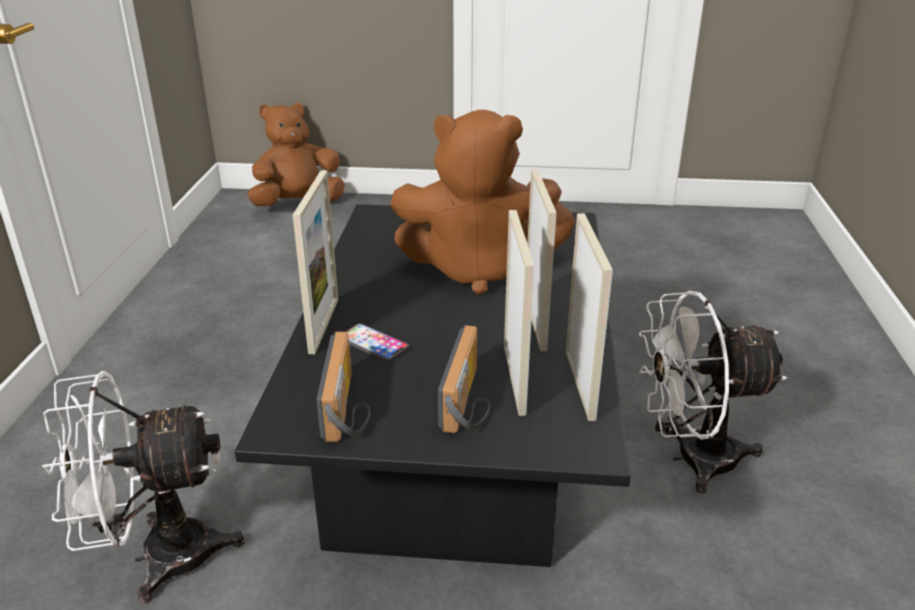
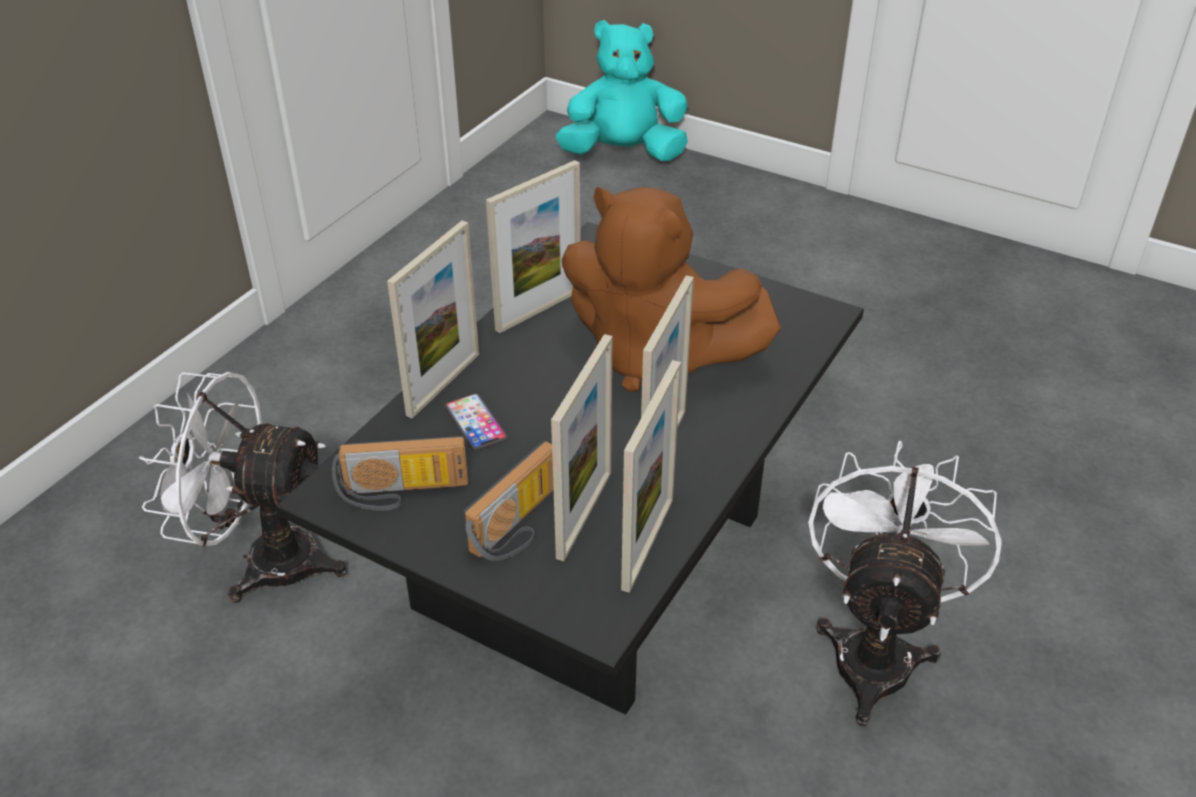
camera: 25 degrees right, 10 degrees up
brown plush toy [247,102,345,206] -> turquoise plush toy [556,20,688,161]
radio [316,332,370,442] -> radio turned 60 degrees clockwise [332,436,468,511]
white fan [639,291,787,494] -> white fan turned 90 degrees clockwise [808,441,1002,726]
none -> picture frame [486,160,581,333]

